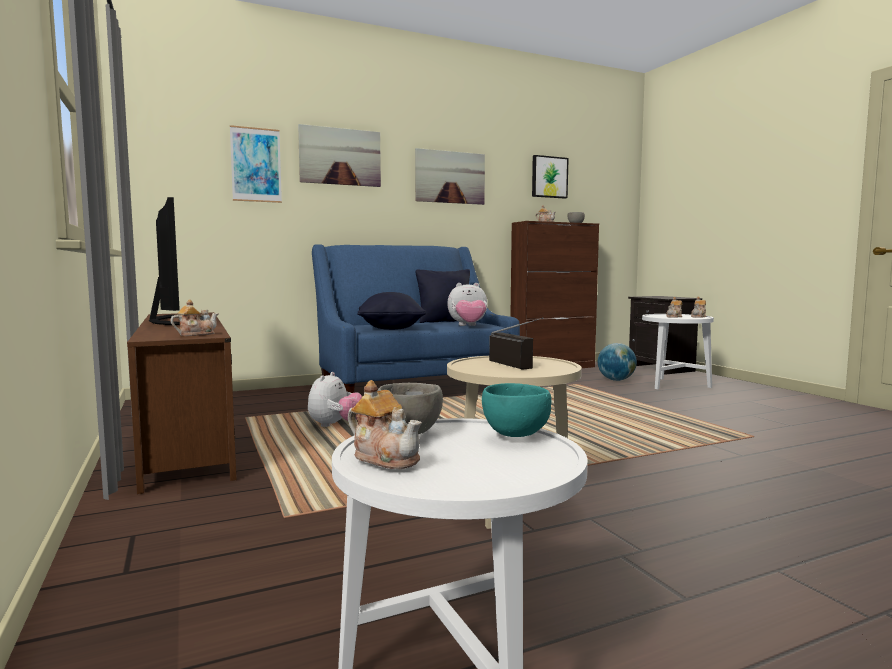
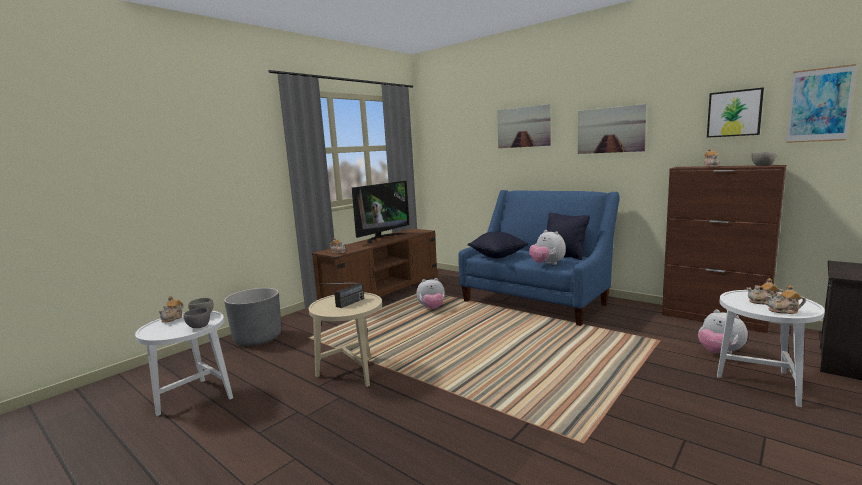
camera: 65 degrees right, 5 degrees up
picture [230,125,282,203] -> picture moved to [786,64,856,143]
turquoise bowl [482,383,552,437] -> grey bowl [184,308,210,328]
globe [598,343,637,381] -> plush toy [698,309,748,354]
none -> grey planter [224,288,281,346]

